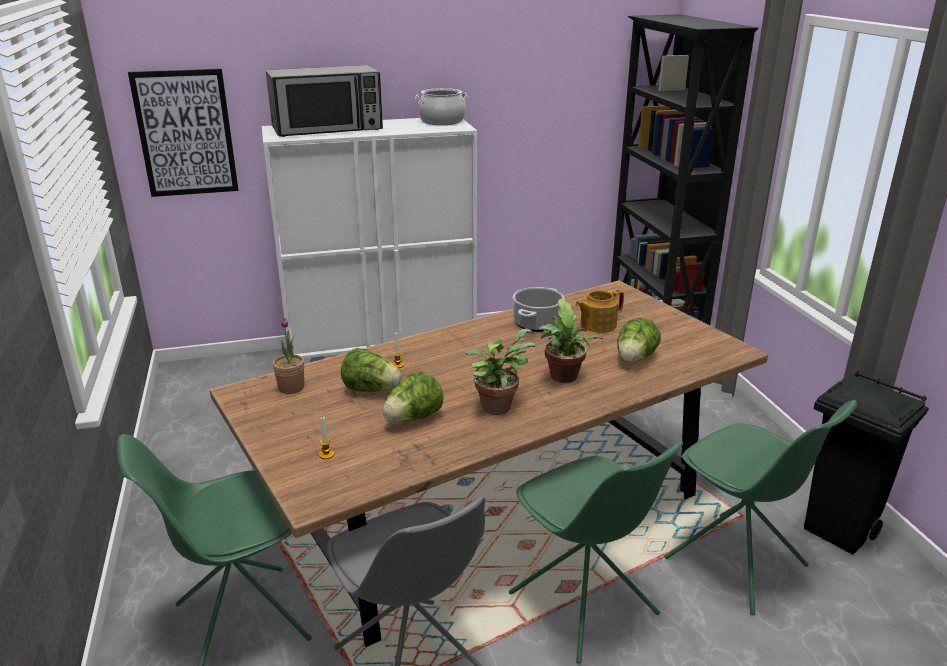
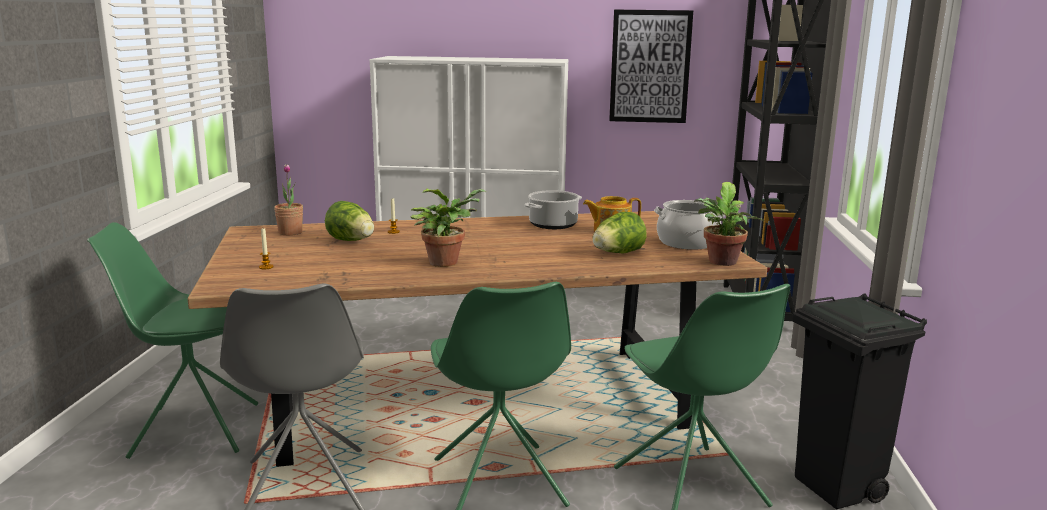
camera: 20 degrees right, 10 degrees down
picture [128,69,239,197] -> picture moved to [609,10,693,123]
microwave [266,65,383,137] -> none
lettuce [382,372,444,423] -> none
cooking pot [415,88,468,125] -> cooking pot moved to [654,200,725,250]
potted plant [538,299,603,383] -> potted plant moved to [694,182,764,266]

